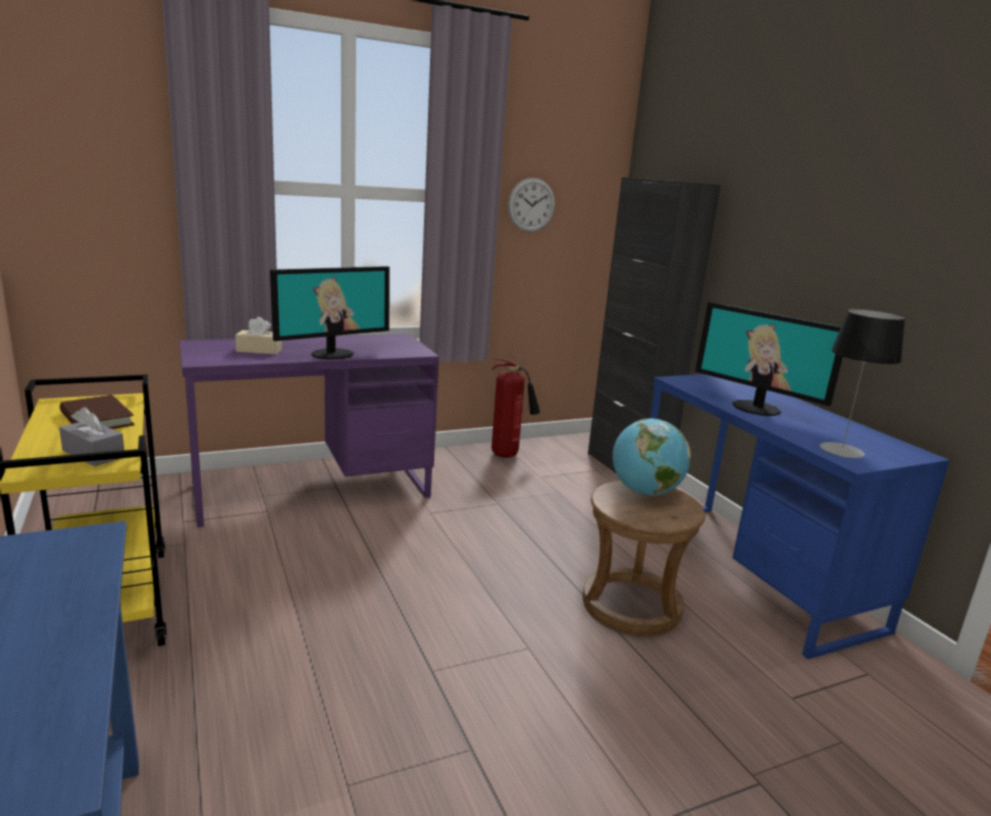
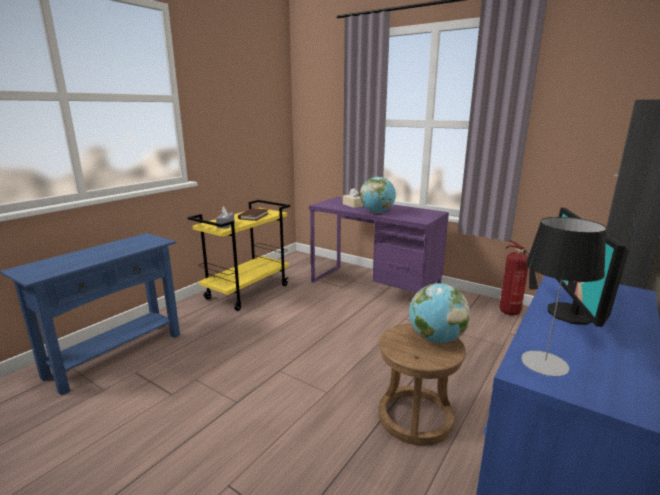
camera: 60 degrees right, 0 degrees up
monitor [270,266,390,360] -> globe [360,177,396,213]
wall clock [508,178,555,232] -> none

